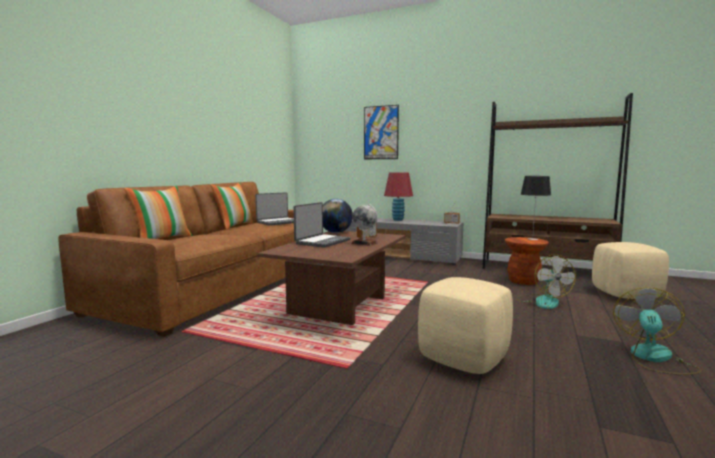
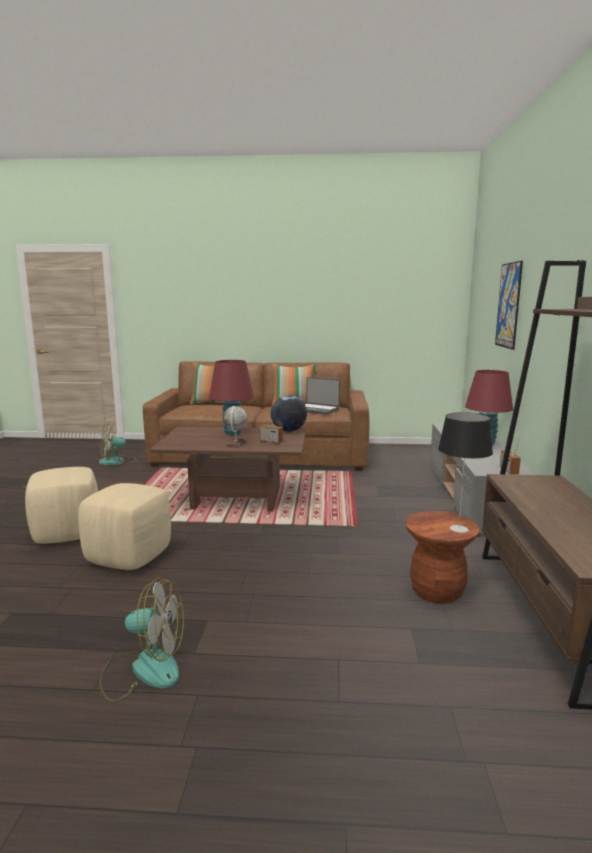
camera: 70 degrees right, 5 degrees up
laptop [293,202,350,248] -> red table lamp [209,360,254,435]
fan [516,255,576,309] -> fan moved to [99,424,137,466]
beige ottoman [592,242,669,299] -> beige ottoman moved to [25,467,98,544]

